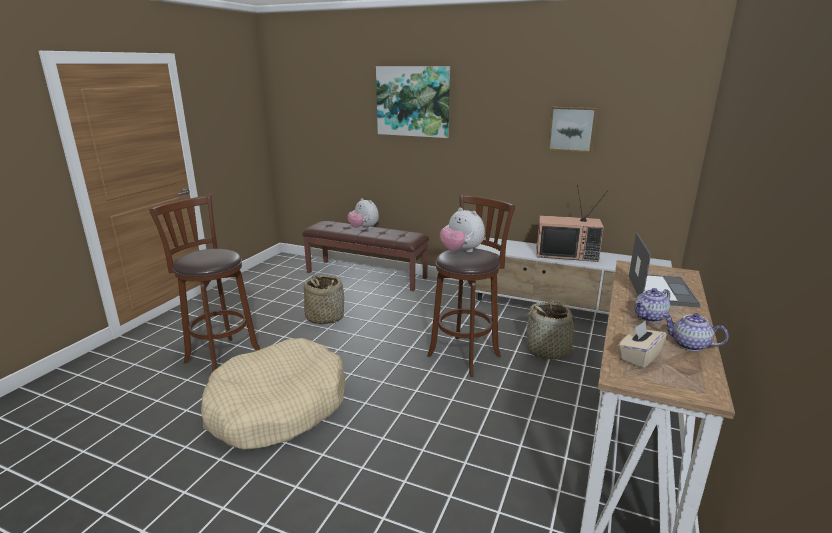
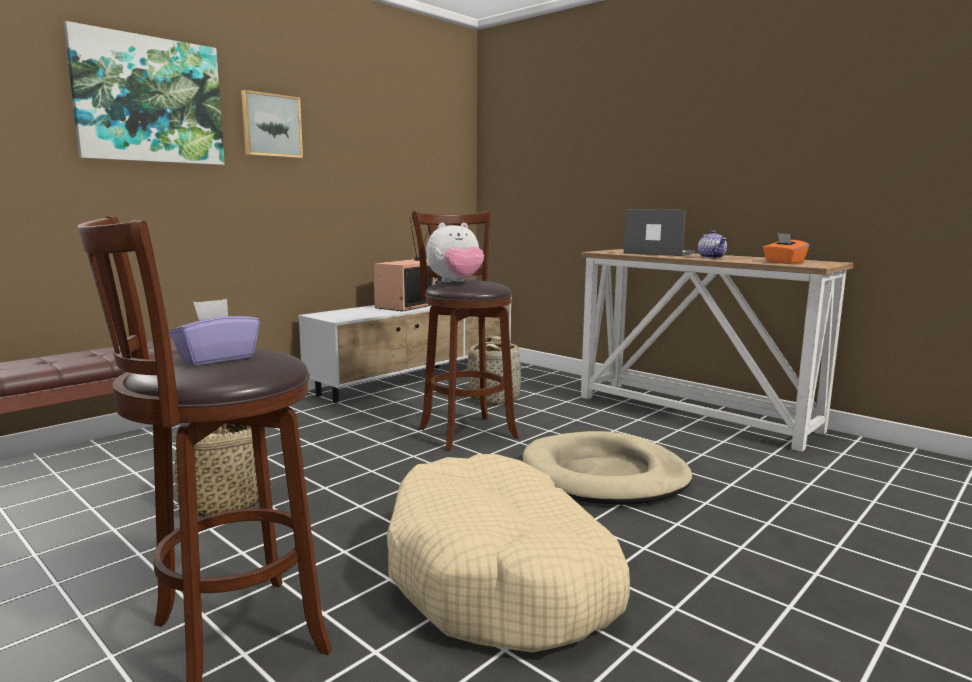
camera: 70 degrees left, 10 degrees down
plush toy [347,198,379,229] -> none
picture [548,107,597,153] -> picture moved to [241,90,303,158]
beige tissue box [618,321,667,369] -> orange tissue box [763,233,809,264]
teapot [663,313,728,351] -> none
none -> purple tissue box [169,299,260,366]
none -> beige dog bed [523,431,692,505]

